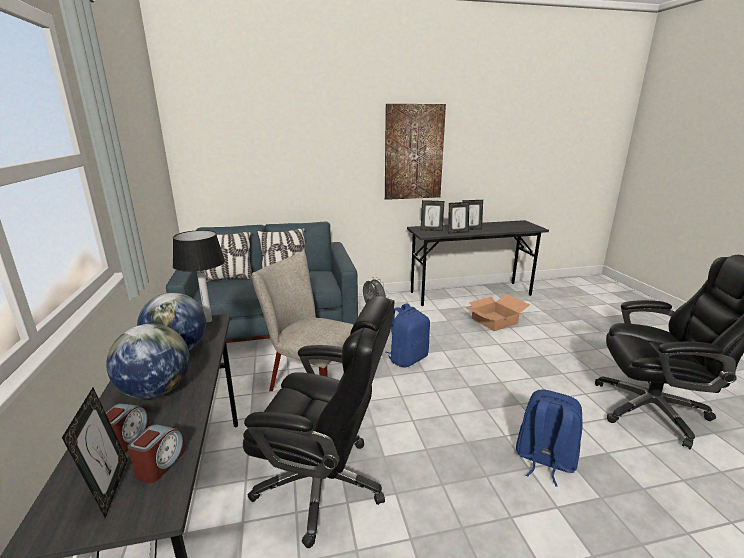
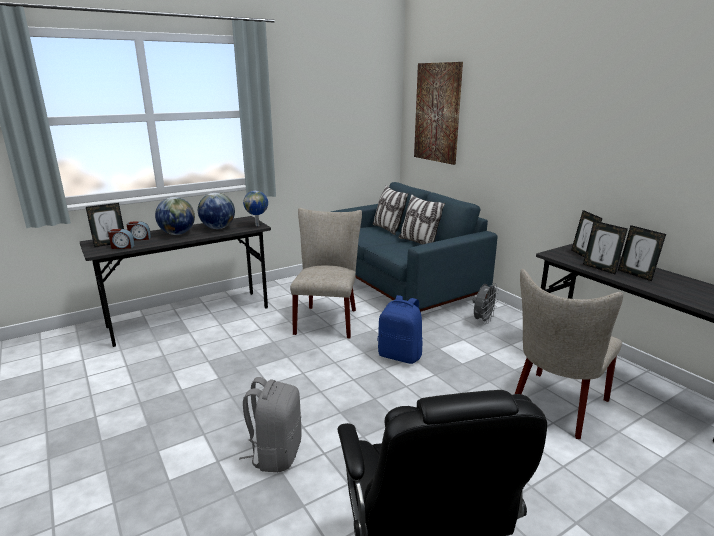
camera: 70 degrees right, 0 degrees up
table lamp [173,230,225,323] -> globe [243,191,268,226]
black office chair [243,296,395,548] -> none
picture [385,104,446,200] -> picture moved to [414,62,463,165]
cardboard box [463,294,530,331] -> beige chair [515,269,623,439]
blue backpack [516,389,583,487] -> grey backpack [239,377,302,472]

